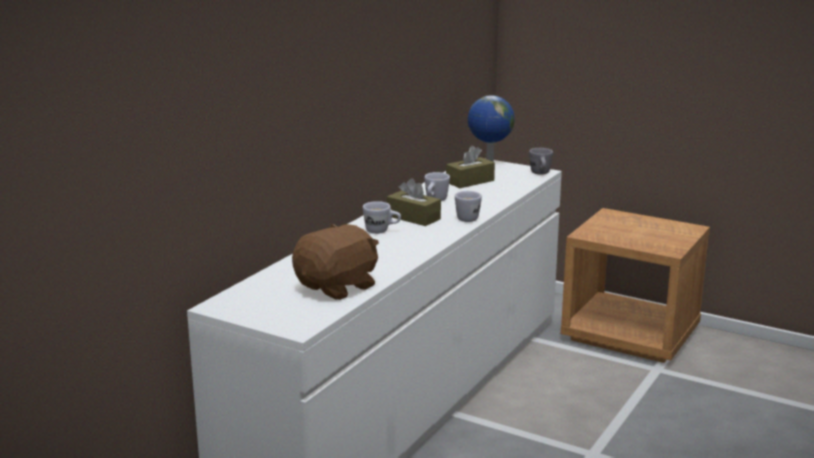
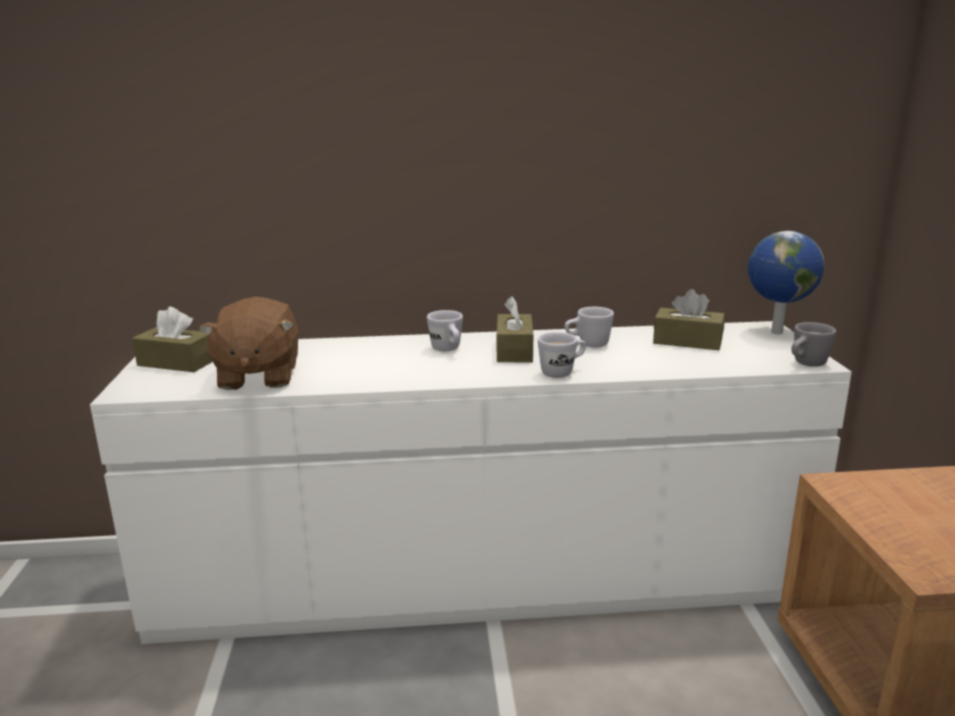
camera: 55 degrees right, 0 degrees up
brown plush toy [292,224,379,300] -> brown plush toy turned 75 degrees clockwise [199,297,298,390]
none -> brown tissue box [132,307,213,372]

